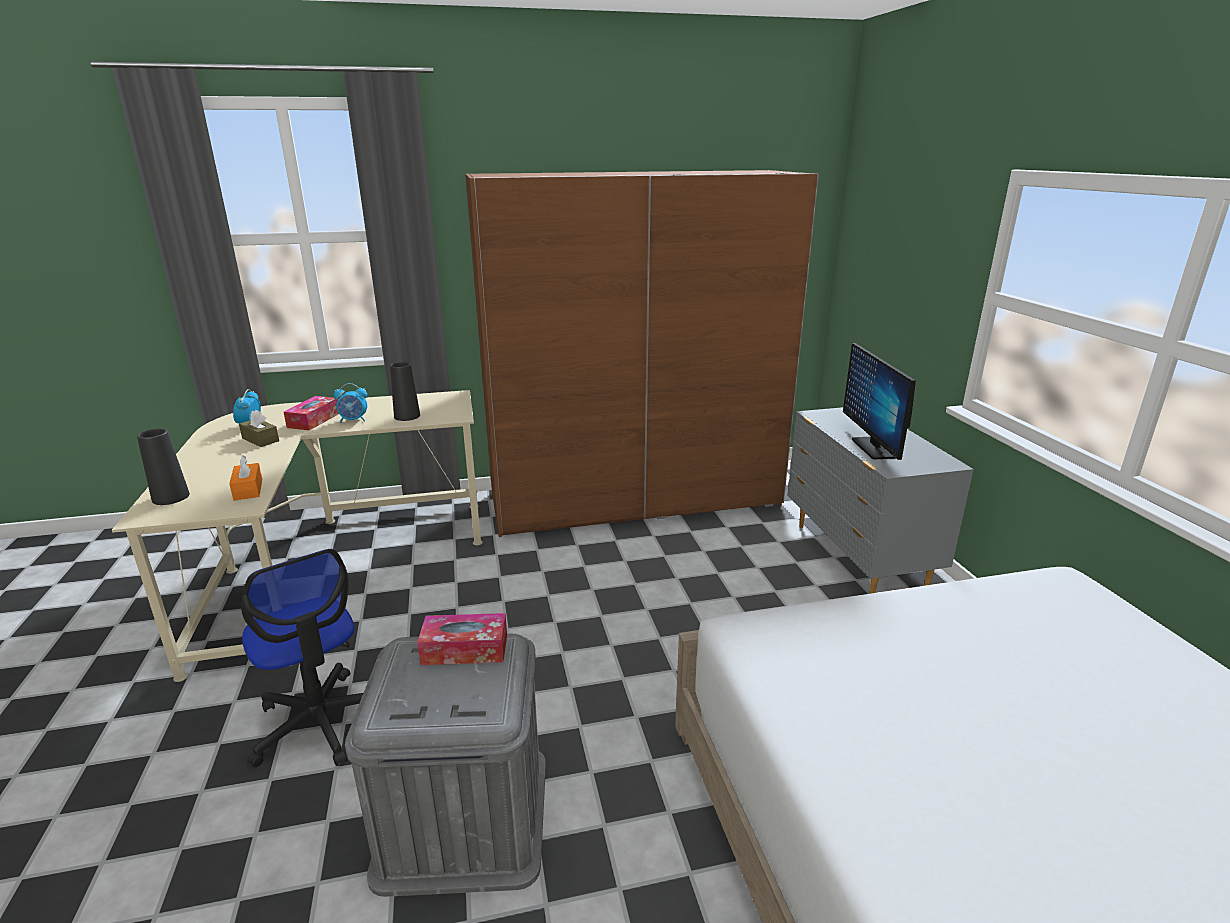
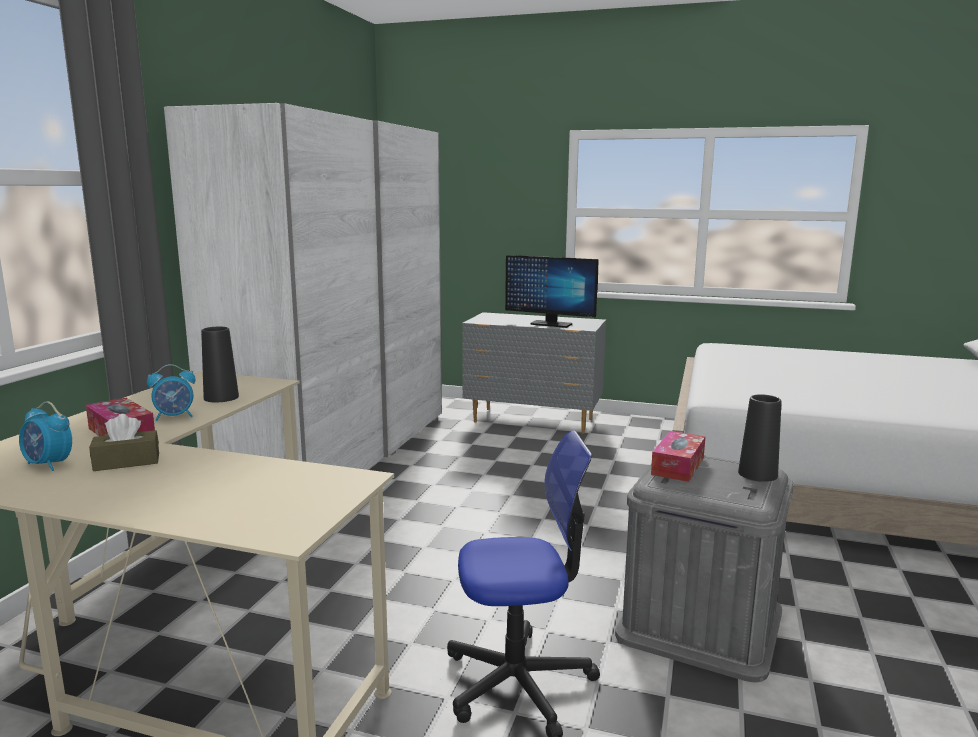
camera: 60 degrees left, 10 degrees down
black vase [137,429,190,505] -> black vase moved to [738,394,781,482]
orange tissue box [229,455,262,501] -> none
alarm clock [334,383,367,423] -> alarm clock turned 45 degrees clockwise [147,364,195,421]
brown wardrobe [465,170,819,537] -> white wardrobe [164,103,442,470]

